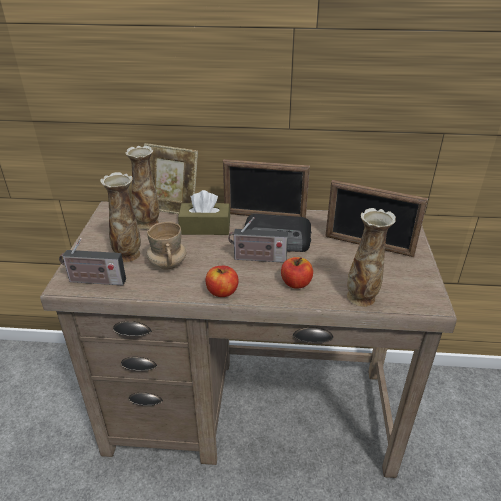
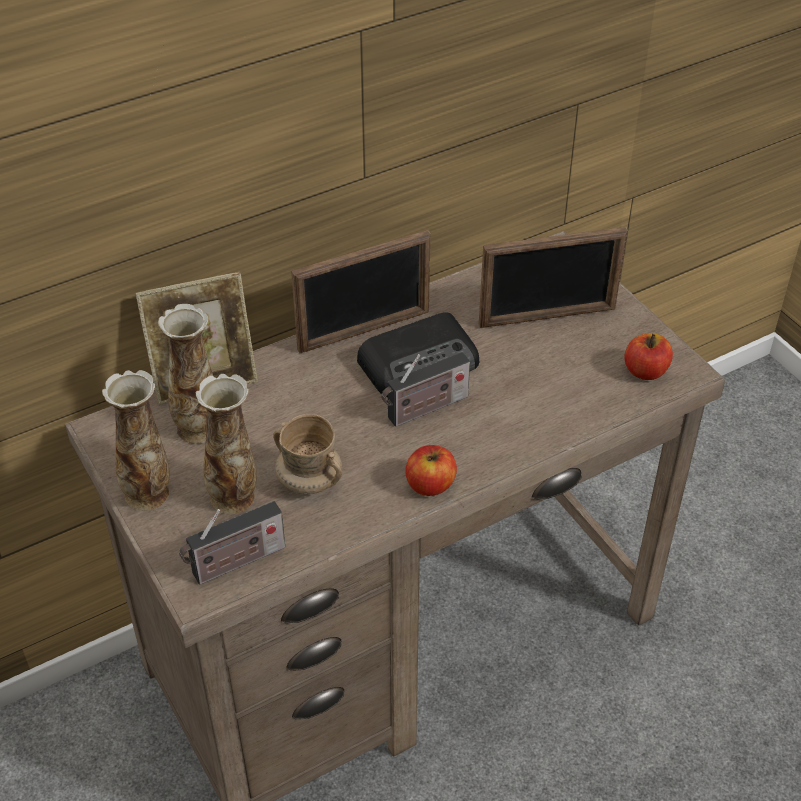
camera: 35 degrees left, 10 degrees up
brown tissue box [178,190,230,235] -> none
apple [281,257,313,289] -> apple moved to [624,333,673,380]
vase [347,208,396,307] -> vase moved to [102,370,170,511]

